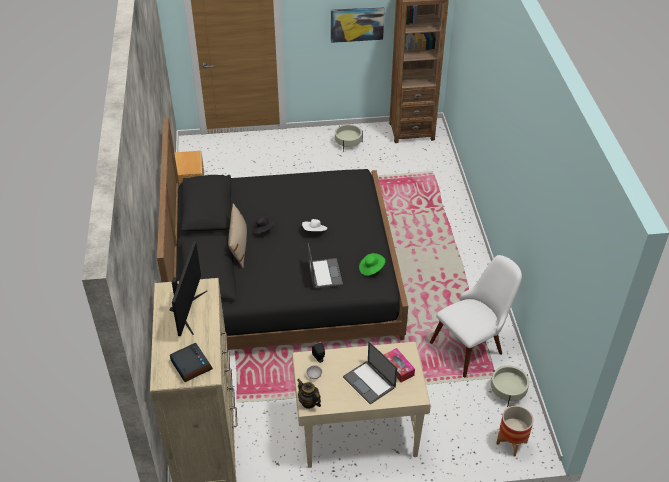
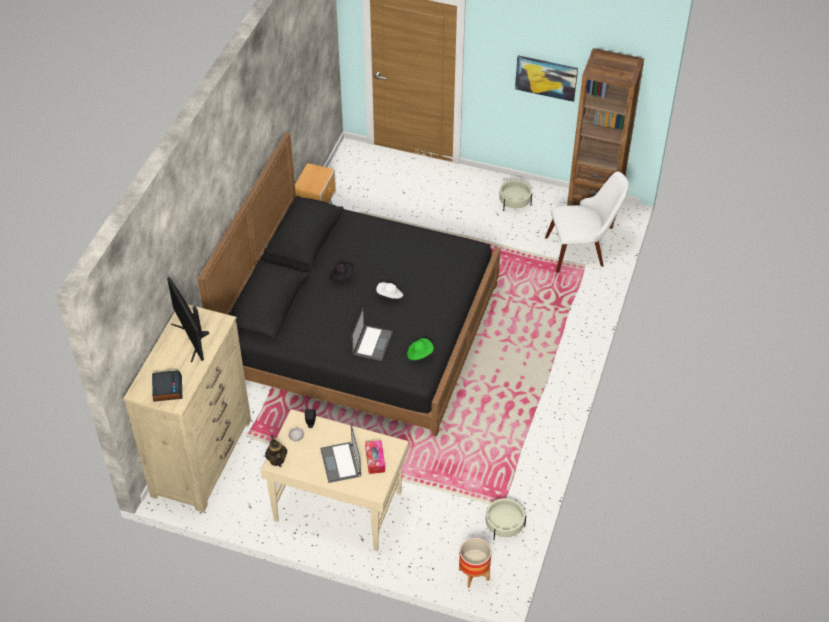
camera: 25 degrees right, 5 degrees up
monitor [169,241,208,336] -> monitor turned 120 degrees clockwise [167,277,210,362]
beige pillow [228,203,247,268] -> none
white chair [430,255,522,378] -> white chair moved to [545,171,629,273]

